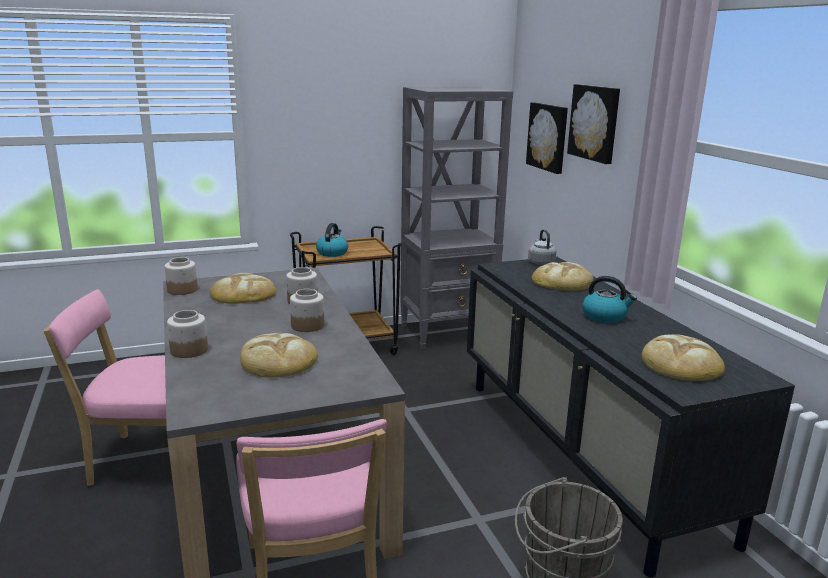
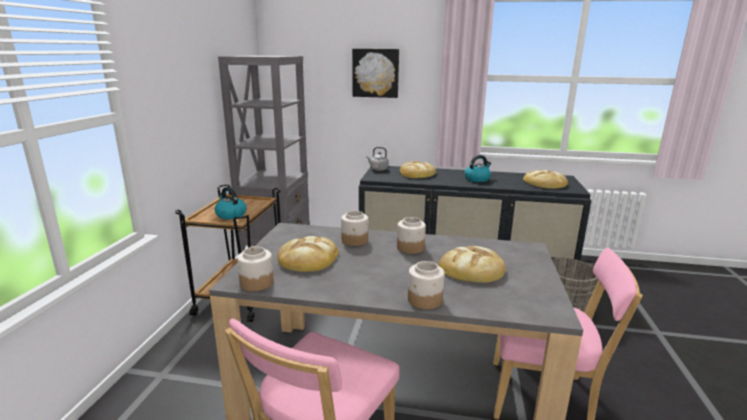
camera: 60 degrees left, 0 degrees up
picture [526,102,568,174] -> none

